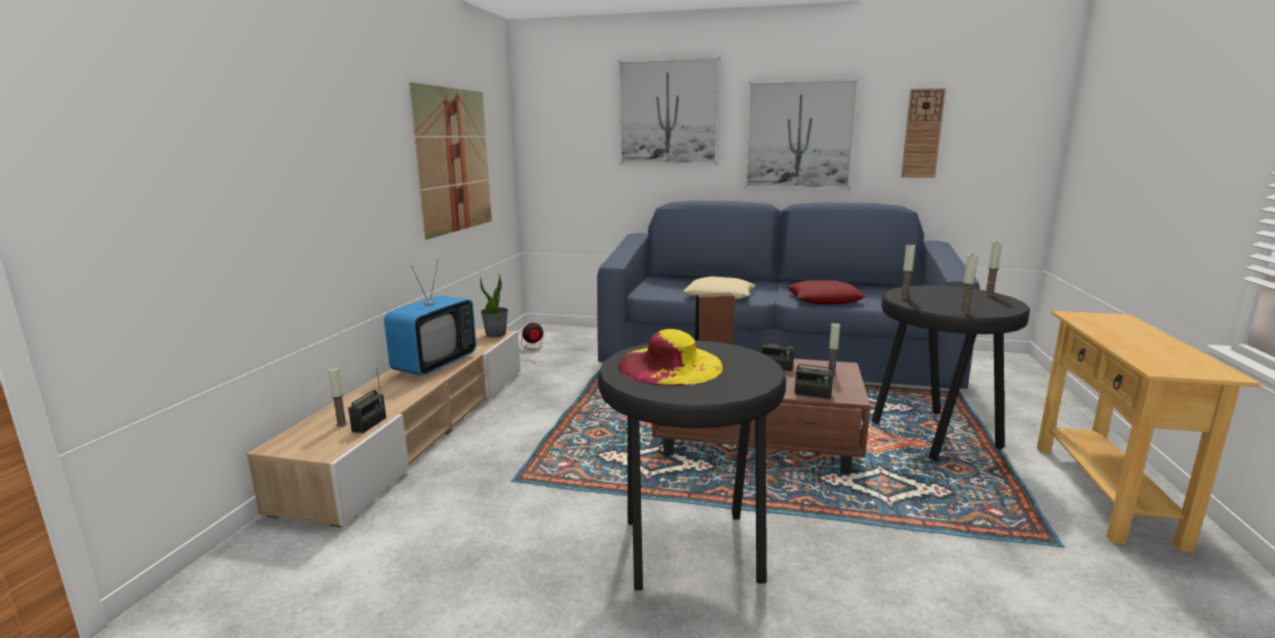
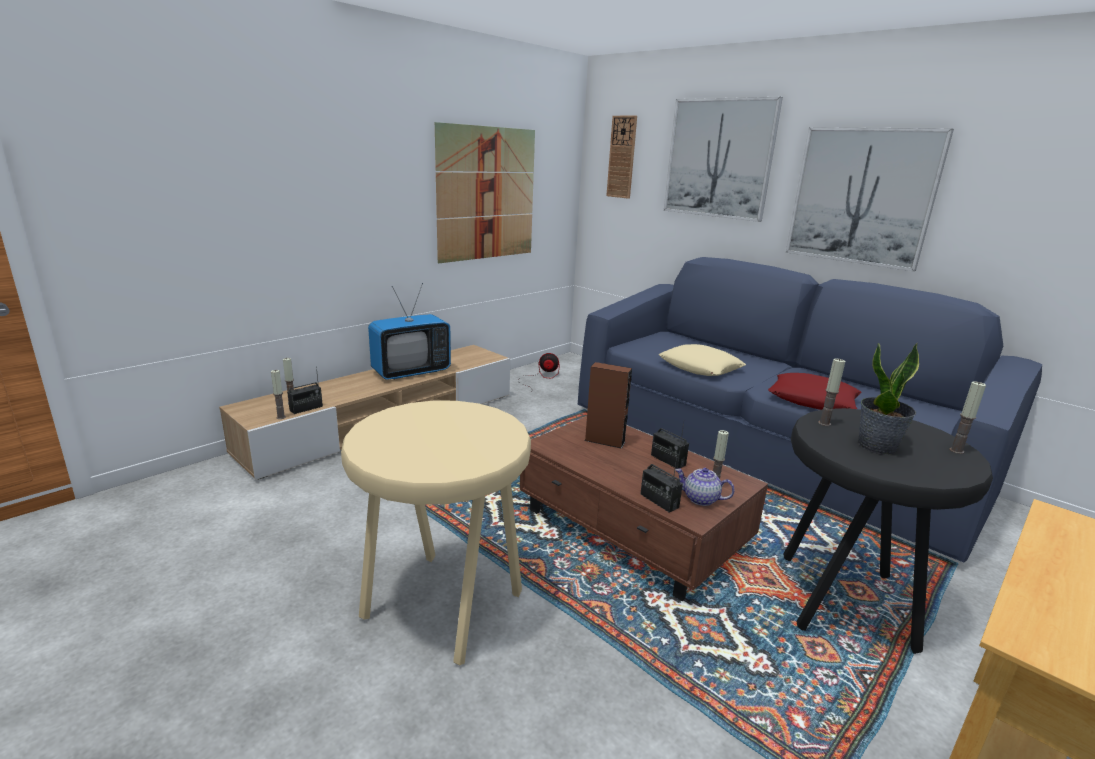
camera: 30 degrees right, 5 degrees up
potted plant [480,274,508,337] -> potted plant moved to [858,343,919,455]
black stool [598,340,786,590] -> beige stool [341,401,531,665]
yellow hat [618,329,723,386] -> none
wall clock [901,88,946,178] -> wall clock moved to [606,116,637,199]
candle [959,255,978,315] -> candle moved to [271,370,286,419]
none -> teapot [675,468,734,506]

